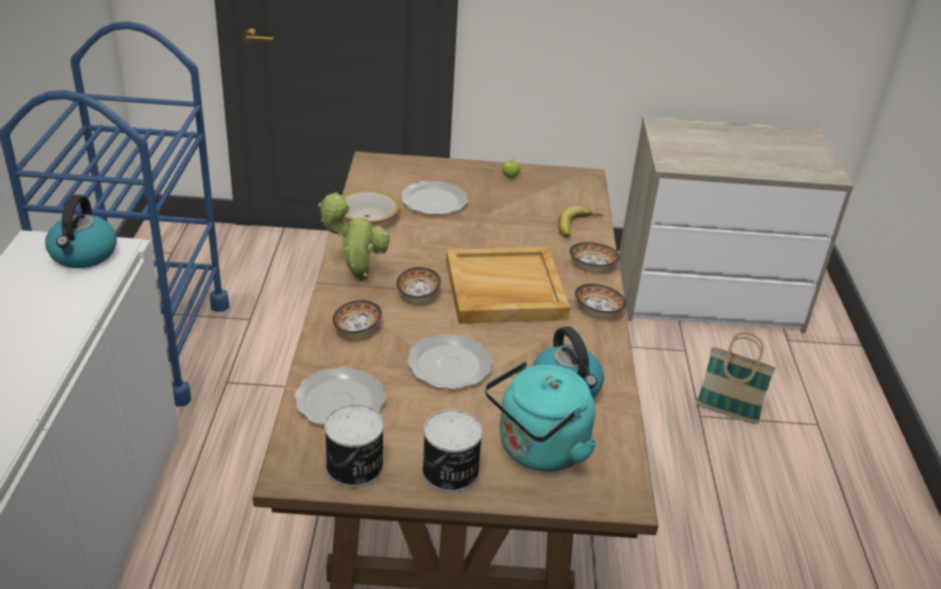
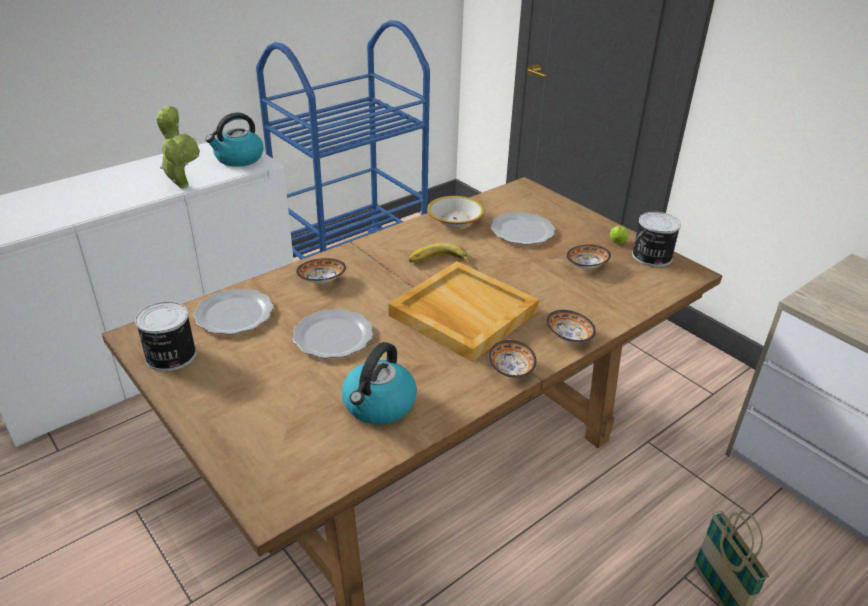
camera: 50 degrees right, 0 degrees up
potted plant [318,192,390,281] -> potted plant moved to [156,106,200,188]
bowl [397,267,441,299] -> bowl moved to [567,244,611,269]
can [422,409,483,493] -> can moved to [632,212,681,267]
turquoise kettle [485,361,597,472] -> none
banana [558,206,603,237] -> banana moved to [409,243,470,263]

